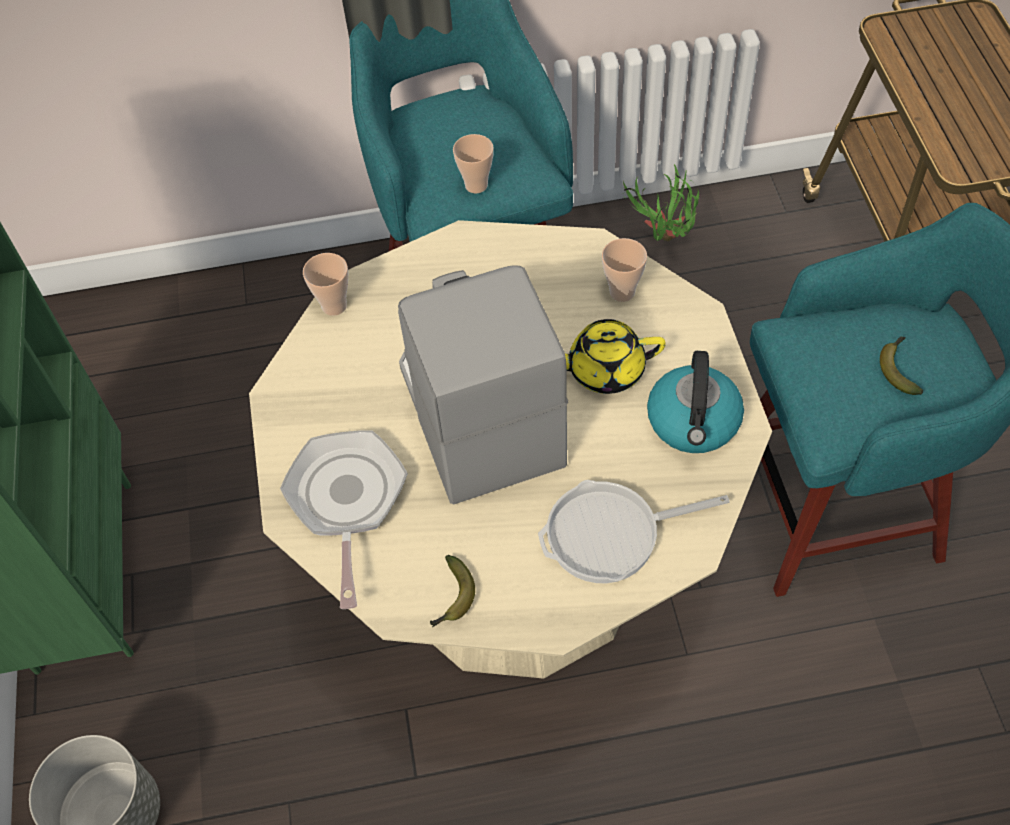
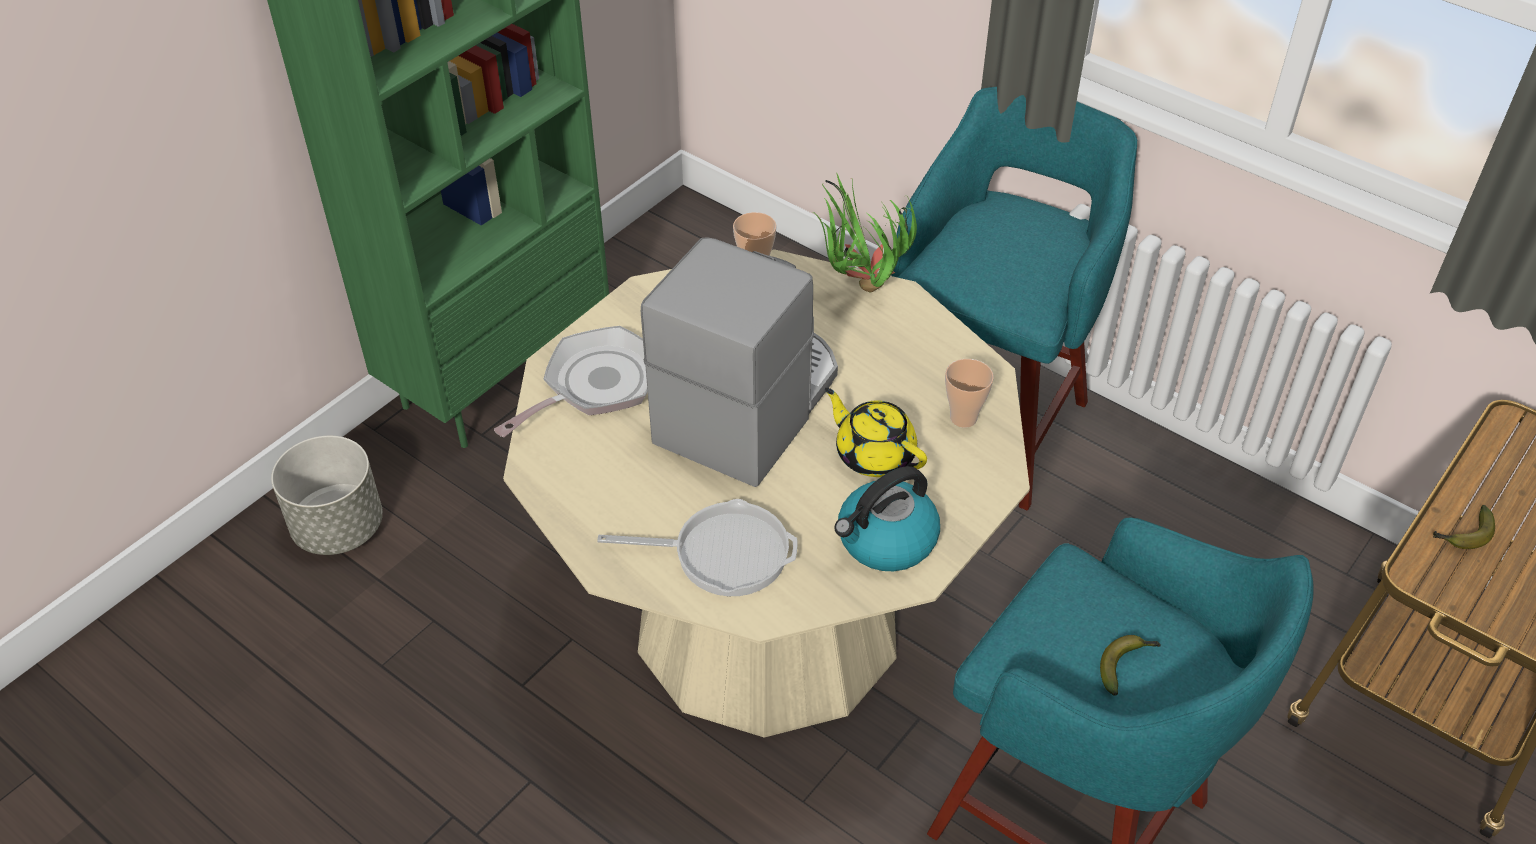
camera: 45 degrees right, 10 degrees down
banana [430,555,475,627] -> banana moved to [1433,505,1495,549]
cup [453,134,494,194] -> none
frying pan [538,480,730,583] -> frying pan turned 150 degrees clockwise [597,499,797,596]
potted plant [623,164,699,241] -> potted plant moved to [812,172,917,292]

